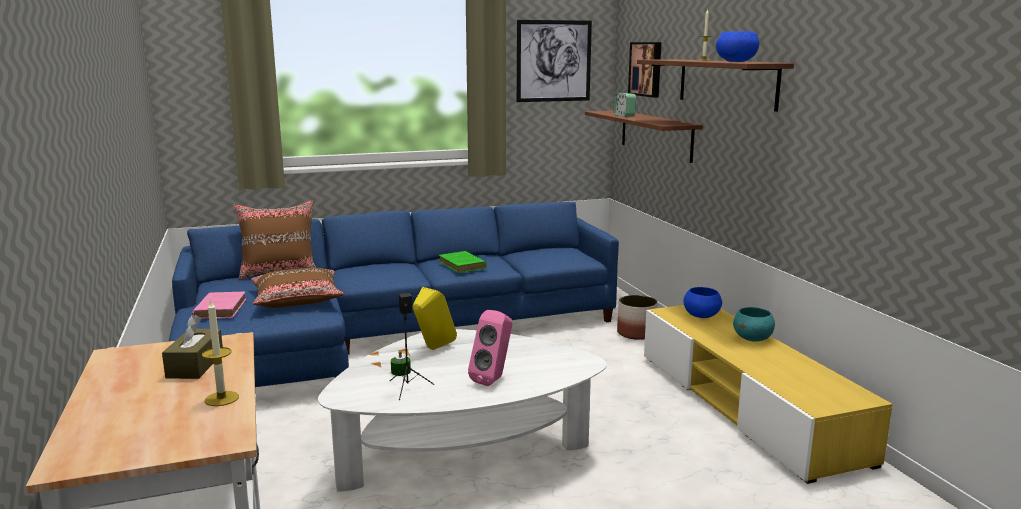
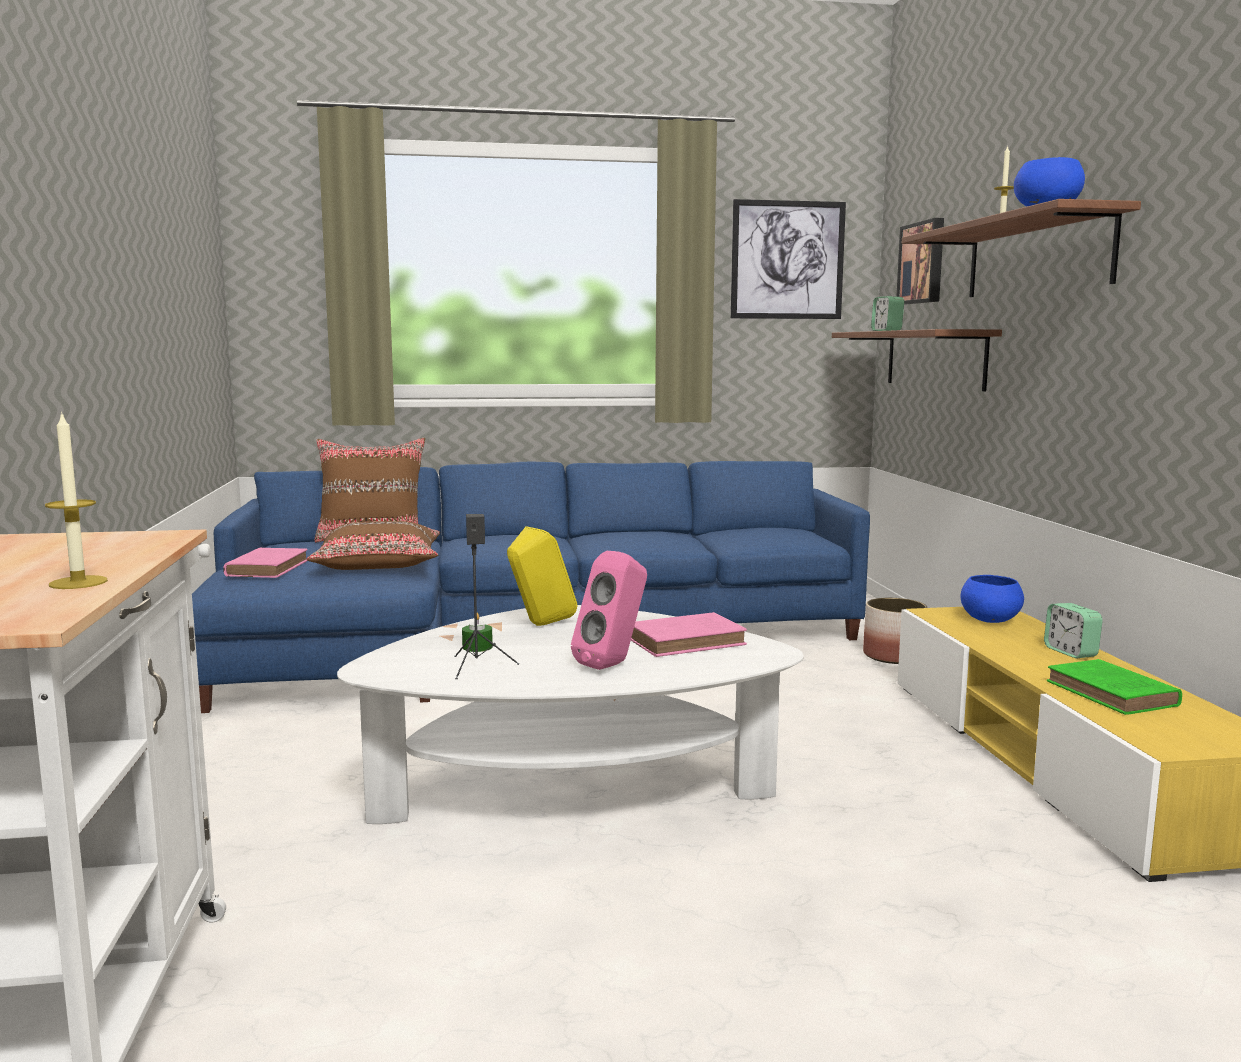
camera: 10 degrees right, 5 degrees down
brown tissue box [162,315,223,379] -> none
green book [439,251,487,273] -> green book moved to [1047,659,1182,715]
turquoise bowl [733,307,775,342] -> alarm clock [1044,603,1103,659]
none -> pink book [631,612,747,657]

